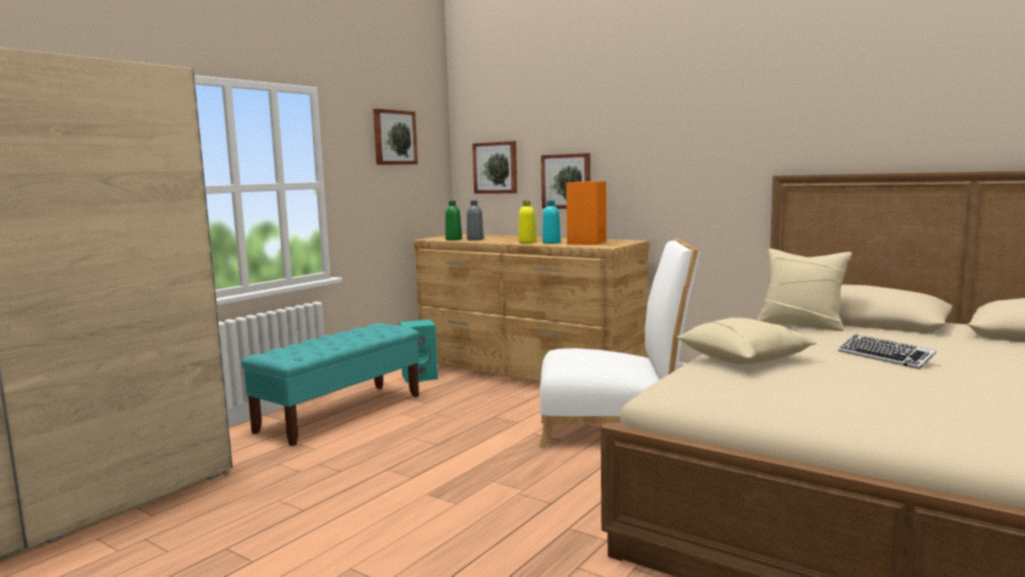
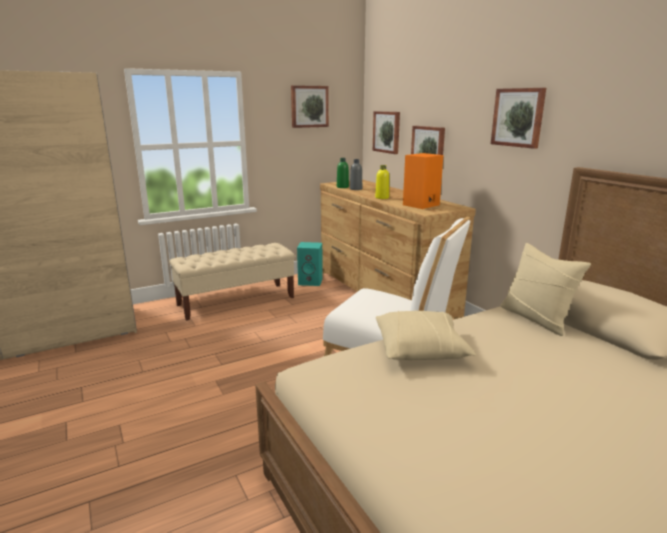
camera: 25 degrees right, 10 degrees up
turquoise bench [241,323,419,446] -> beige bench [169,243,295,321]
turquoise bottle [542,200,561,244] -> none
keyboard [838,334,937,369] -> none
none -> picture [491,88,546,149]

